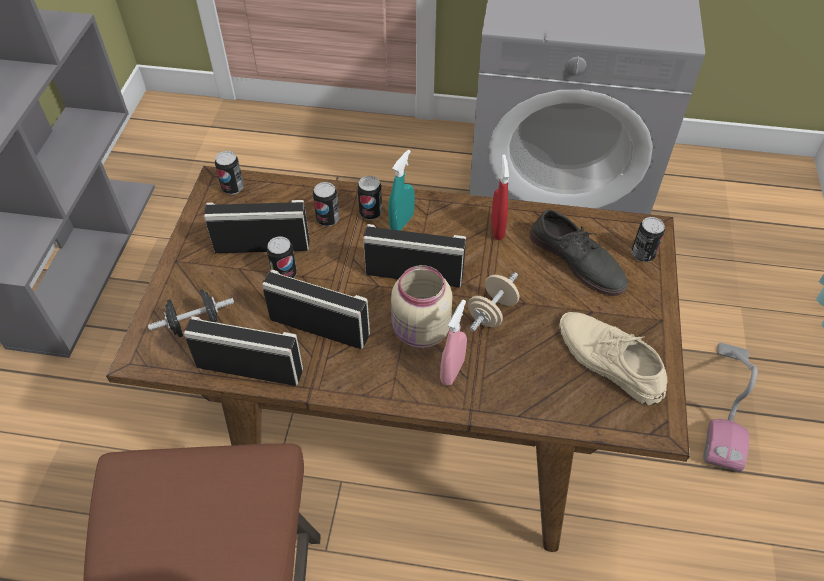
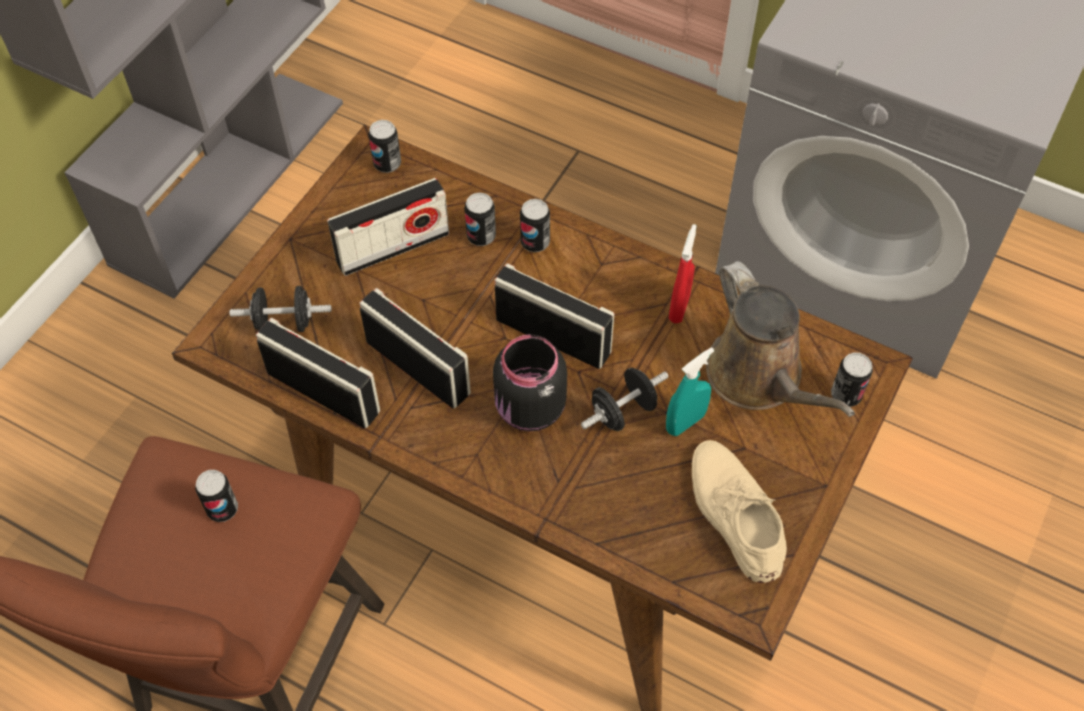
camera: 20 degrees right, 5 degrees up
radio [204,200,309,254] -> radio turned 135 degrees clockwise [327,178,449,276]
can [267,237,297,278] -> can moved to [195,470,238,522]
turquoise spray bottle [388,150,415,231] -> turquoise spray bottle moved to [666,347,714,436]
beige jar [391,265,452,348] -> black jar [493,334,567,431]
pink spray bottle [440,300,467,386] -> none
beige dumbbell [468,272,519,332] -> black dumbbell [581,368,669,431]
grey shoe [530,209,628,296] -> brown watering can [706,261,855,417]
vacuum cleaner [703,343,758,472] -> none

